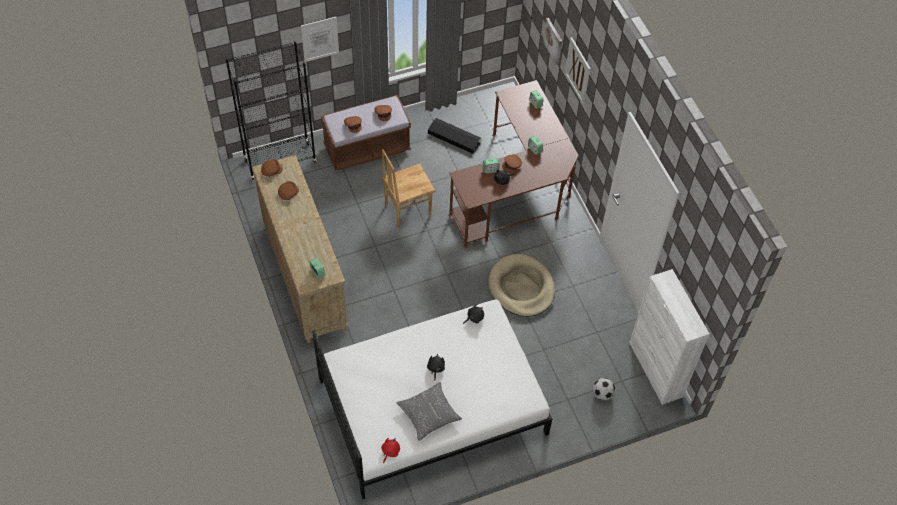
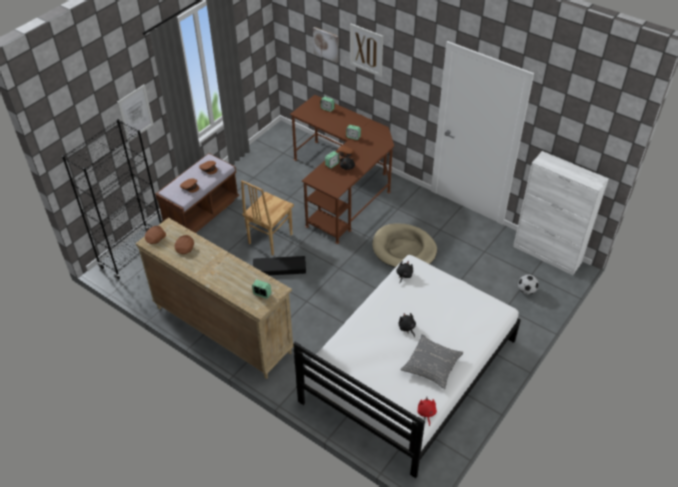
camera: 30 degrees left, 10 degrees down
black storage box [428,118,481,154] -> black storage box moved to [253,256,306,275]

